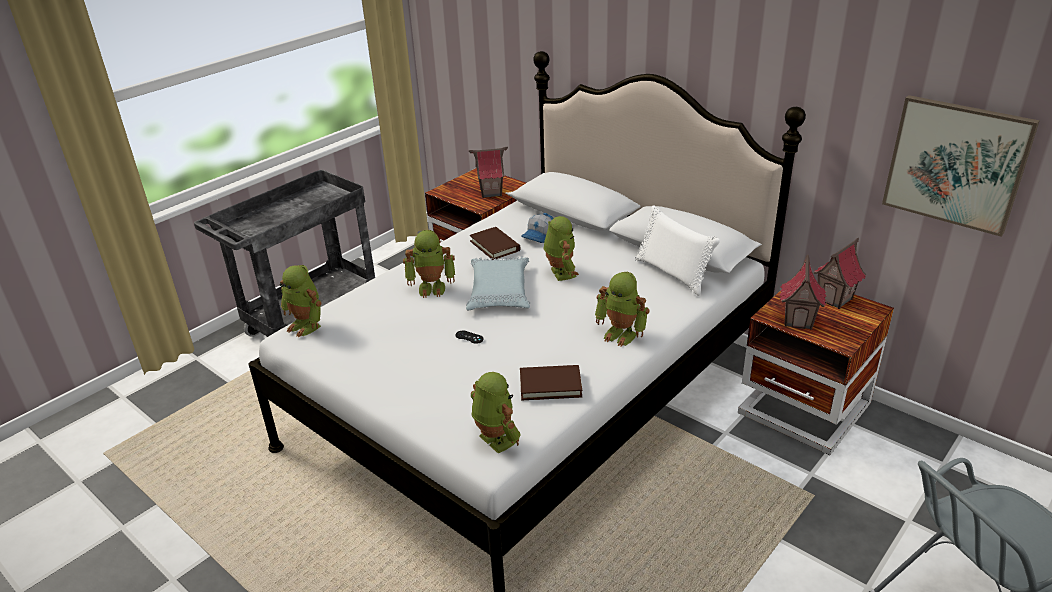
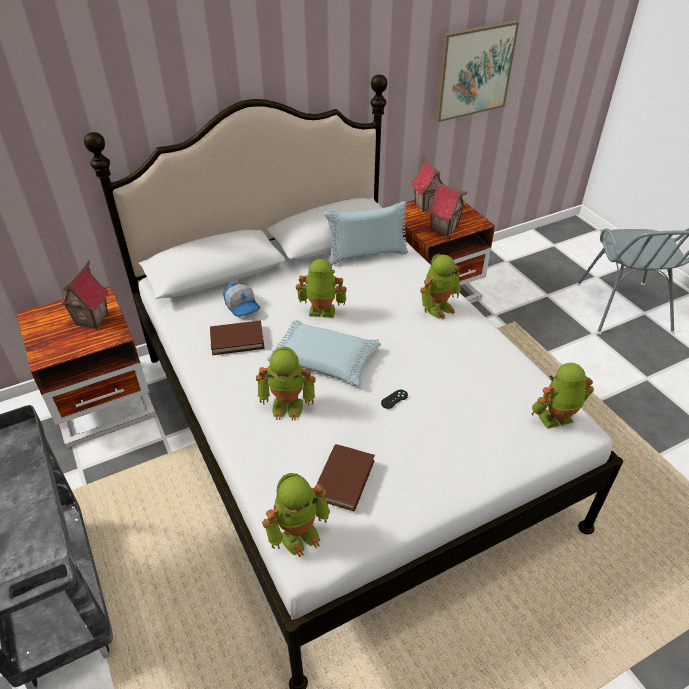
camera: 70 degrees left, 10 degrees up
toy robot [403,230,455,298] -> toy robot turned 75 degrees clockwise [256,347,315,421]
brown book [520,365,582,400] -> brown book moved to [316,444,375,512]
white pillow [635,205,720,296] -> blue pillow [324,201,408,266]

